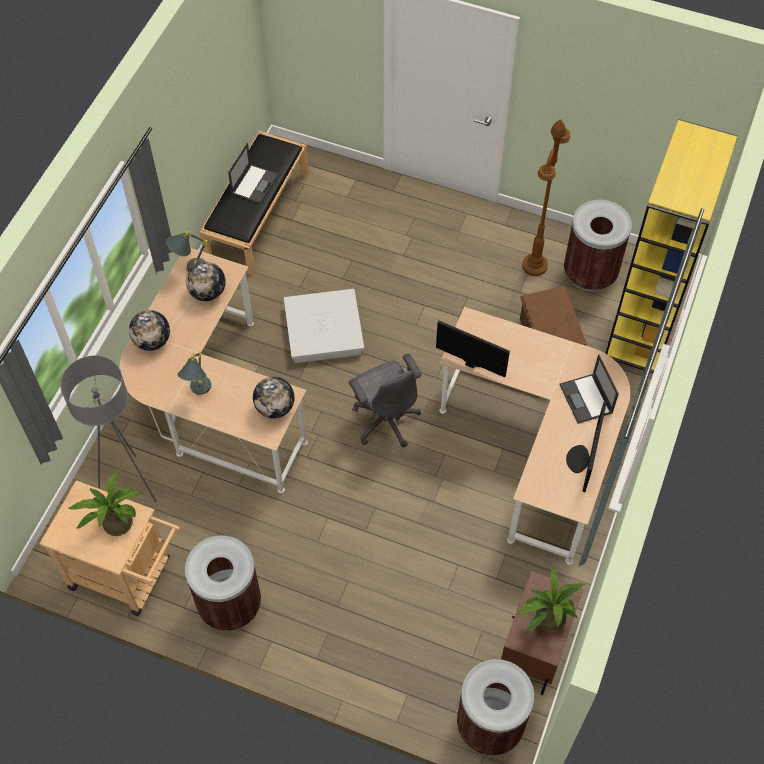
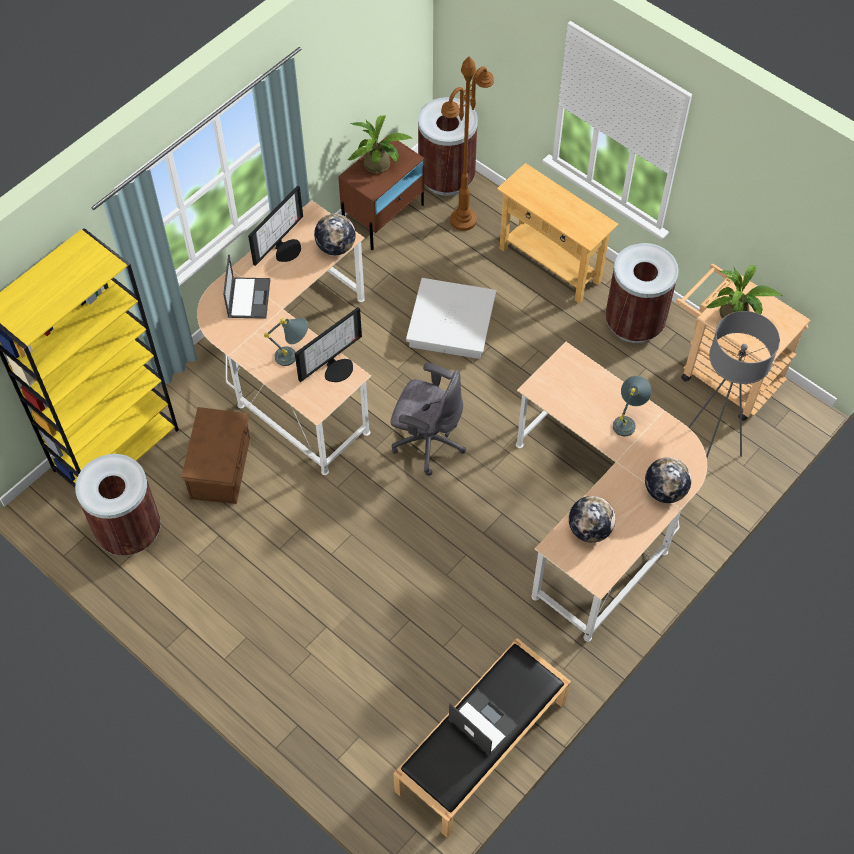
camera: 160 degrees left, 0 degrees up
grey table lamp [166,231,208,271] -> grey table lamp moved to [264,318,308,366]
laptop [228,143,279,204] -> laptop turned 90 degrees clockwise [448,689,519,757]
globe [253,377,295,418] -> globe moved to [314,214,356,255]
white storage box [284,289,364,363] -> white storage box moved to [406,278,496,359]
grey office chair [349,354,421,447] -> grey office chair turned 120 degrees clockwise [390,363,466,476]
monitor [436,321,510,377] -> monitor turned 90 degrees counterclockwise [295,307,362,382]
brown floor lamp [522,120,570,276] -> brown floor lamp moved to [441,57,494,231]
none -> beige console table [497,163,618,303]

